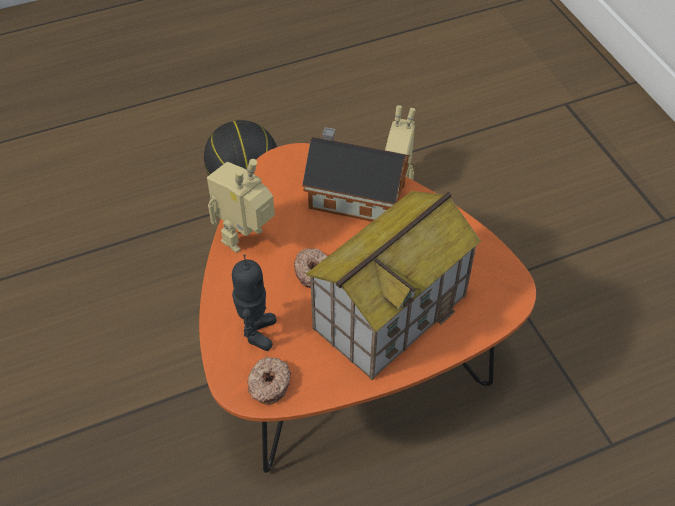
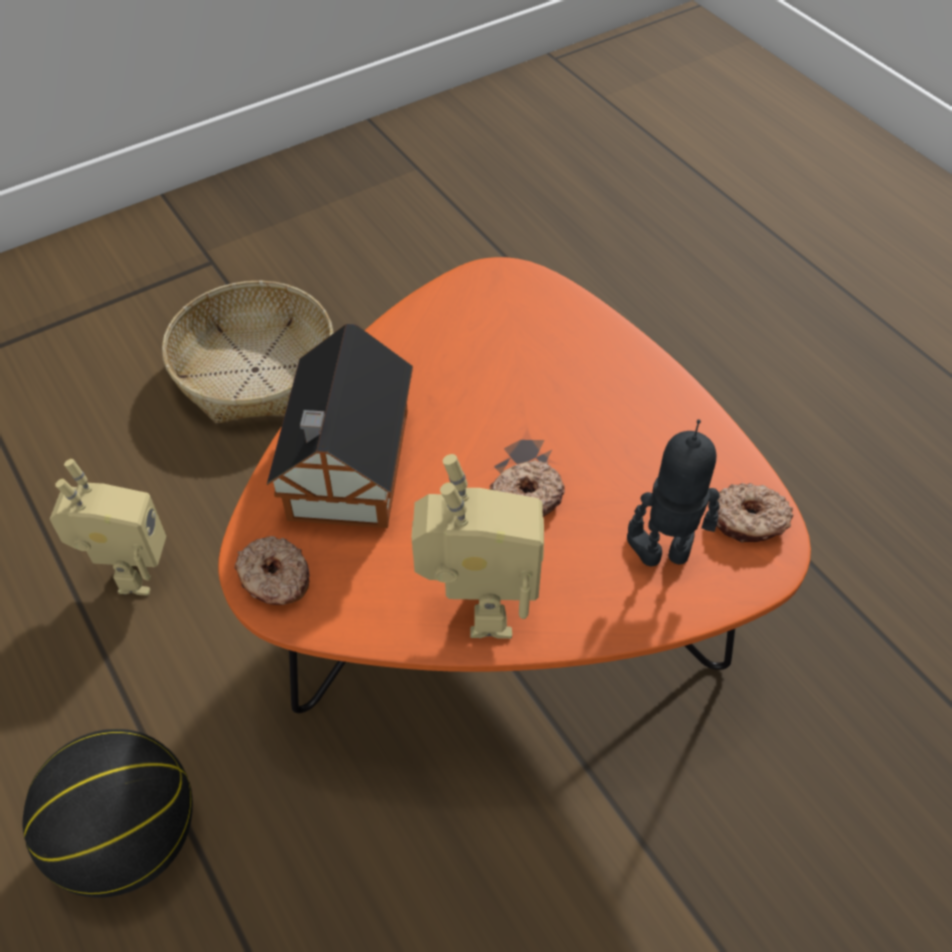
camera: 100 degrees left, 0 degrees up
toy robot [207,159,275,253] -> toy robot turned 120 degrees counterclockwise [411,454,544,639]
toy house [306,191,481,380] -> none
none -> basket [162,281,333,424]
none -> donut [235,536,310,605]

